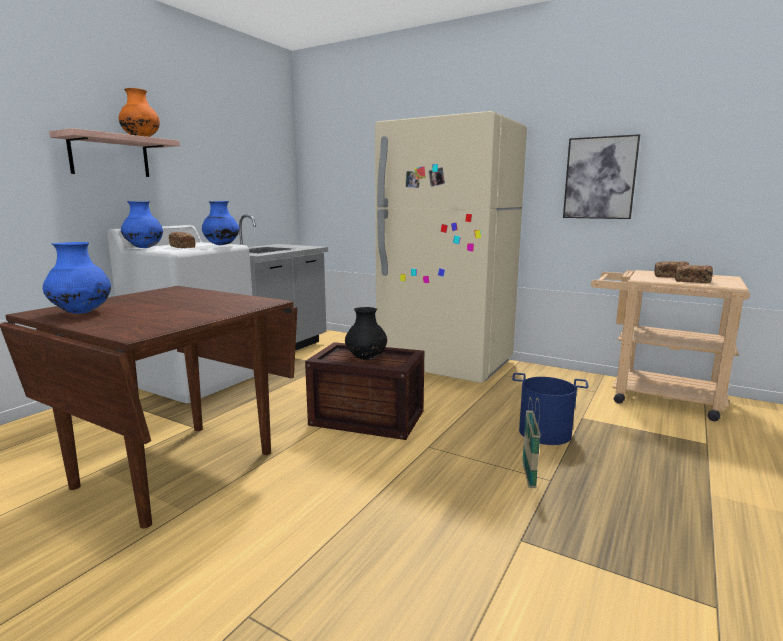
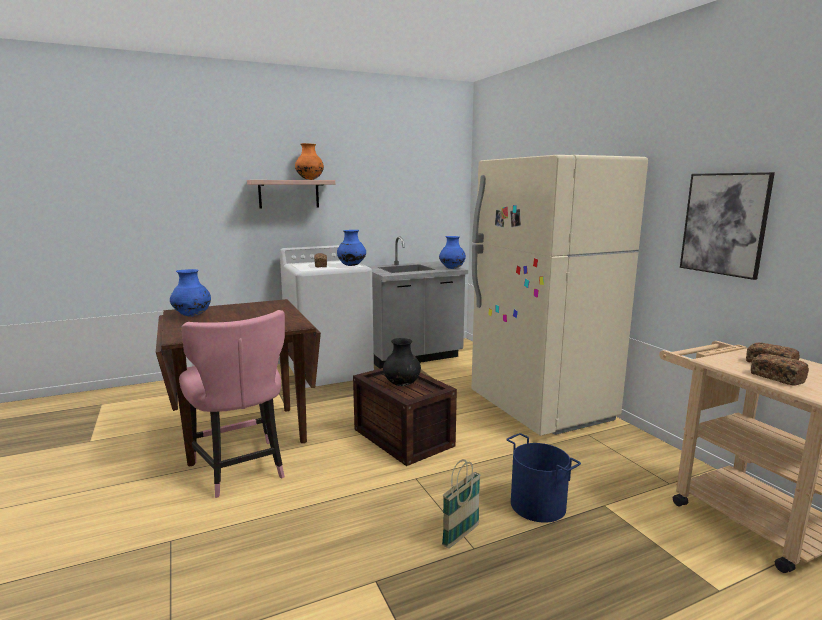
camera: 35 degrees right, 0 degrees up
blue vase [121,201,163,248] -> blue vase moved to [439,236,466,269]
none -> pink chair [179,310,285,498]

